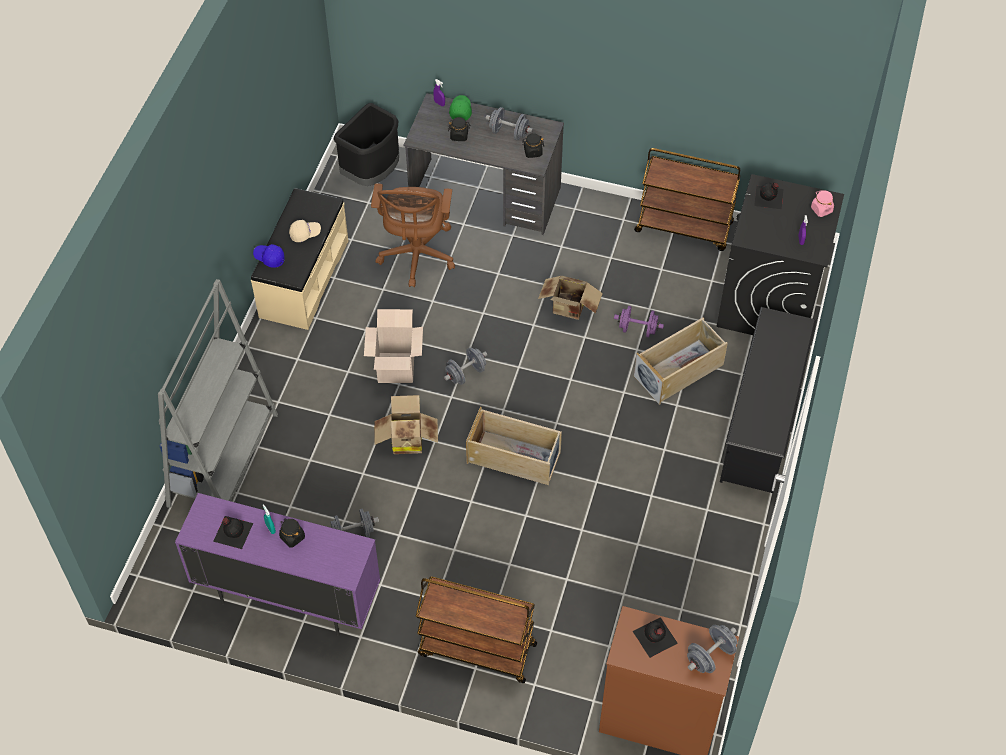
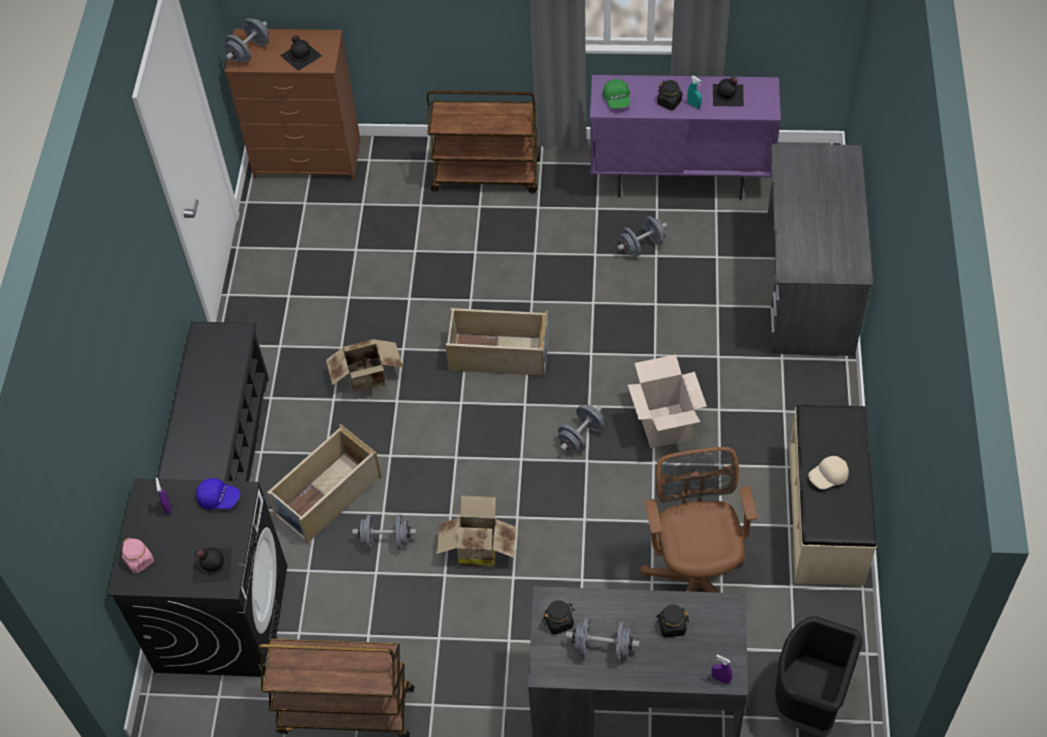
camera: 170 degrees right, 0 degrees up
grey bookcase [158,279,278,508] -> grey desk [767,144,873,356]
blue cap [253,244,284,268] -> blue cap moved to [196,478,240,509]
cardboard box [374,395,438,454] -> cardboard box moved to [326,339,403,392]
green cap [449,95,472,121] -> green cap moved to [602,79,630,109]
purple dumbbell [614,306,664,337] -> grey dumbbell [352,515,417,549]

